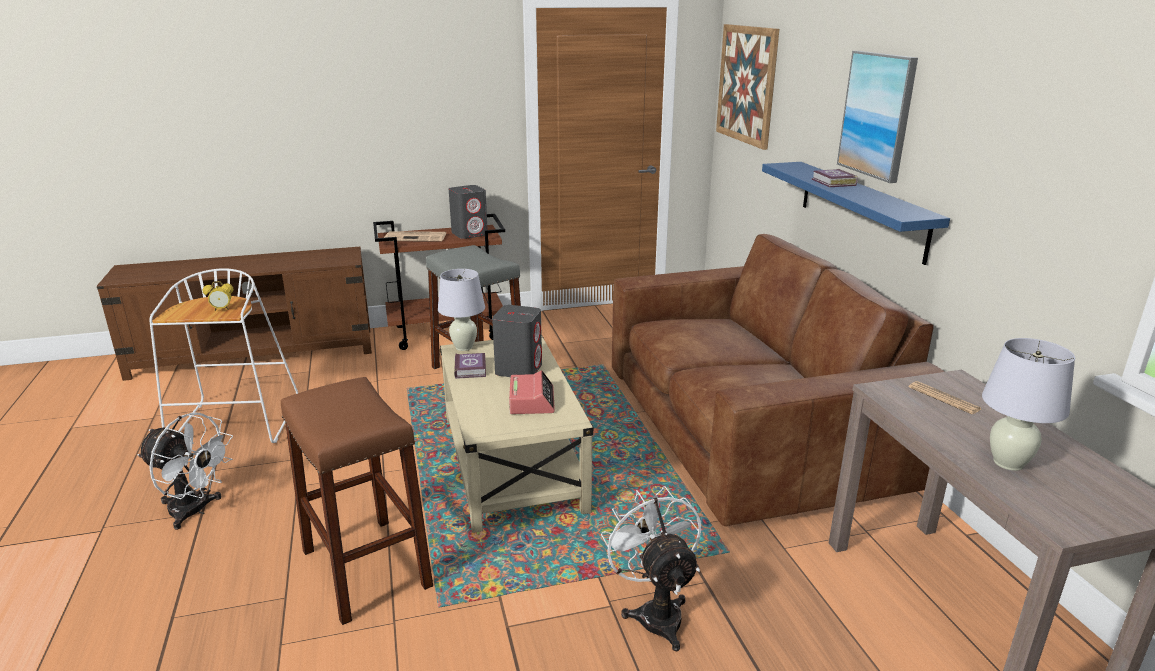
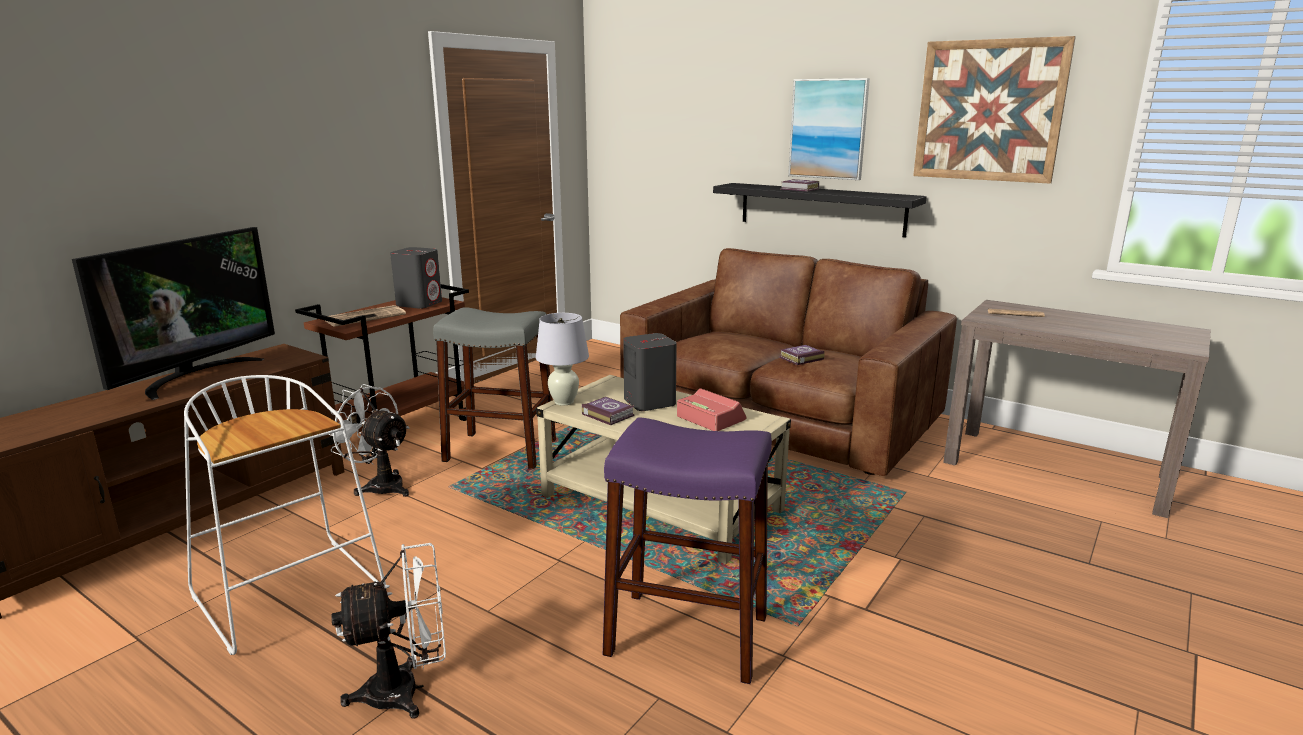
camera: 40 degrees left, 5 degrees down
alarm clock [203,281,233,311] -> none
brown stool [281,377,433,625] -> purple stool [603,417,772,684]
white fan [601,486,701,651] -> white fan moved to [327,384,409,497]
picture [716,24,779,150] -> picture moved to [913,36,1076,184]
blue shelf [762,162,950,265] -> black shelf [713,183,927,238]
white table lamp [982,338,1075,471] -> none
none -> television [72,227,275,400]
none -> book [779,345,825,365]

